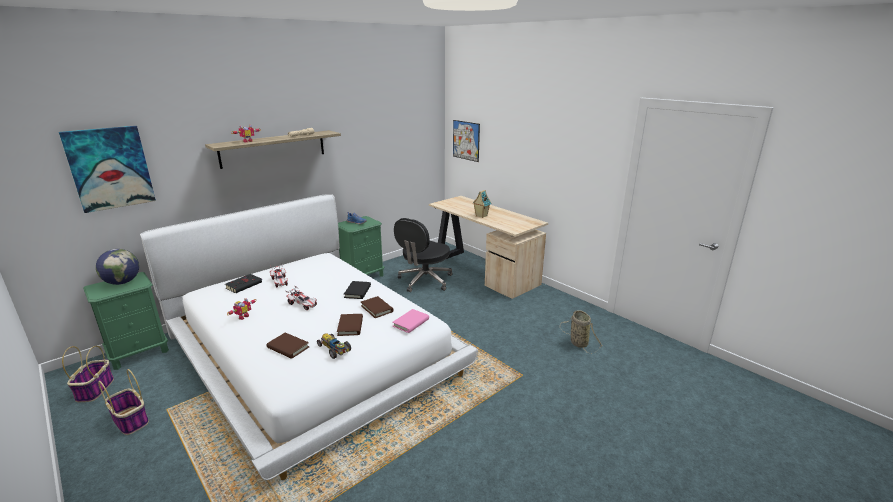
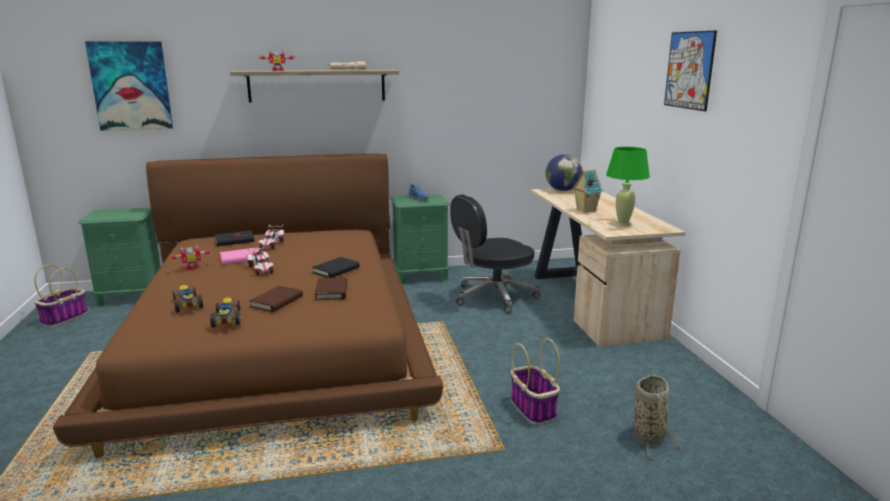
camera: 30 degrees right, 5 degrees down
globe [96,249,139,285] -> globe moved to [546,154,583,191]
basket [98,369,149,435] -> basket moved to [511,338,560,425]
white bed [140,194,478,480] -> brown bed [53,154,443,458]
brown book [267,333,309,359] -> toy car [172,285,203,313]
pink book [392,309,429,333] -> pink book moved to [220,248,259,265]
picture [453,120,480,162] -> picture moved to [664,30,717,111]
none -> green table lamp [606,147,650,225]

